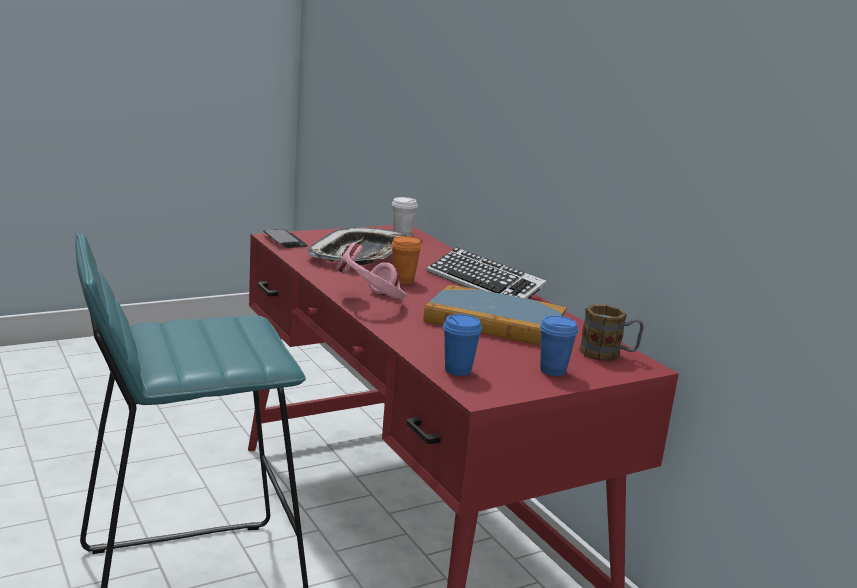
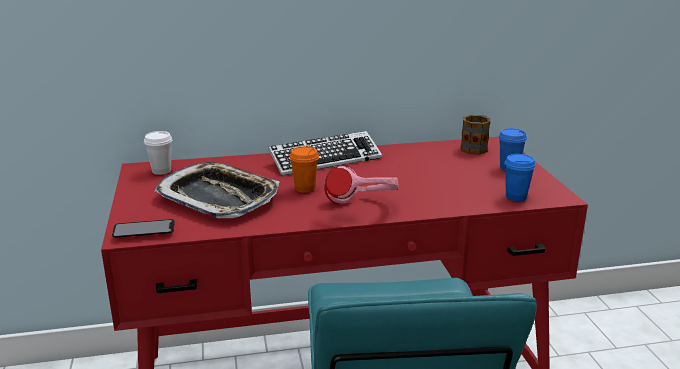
camera: 70 degrees left, 5 degrees up
book [424,284,567,345] -> none

